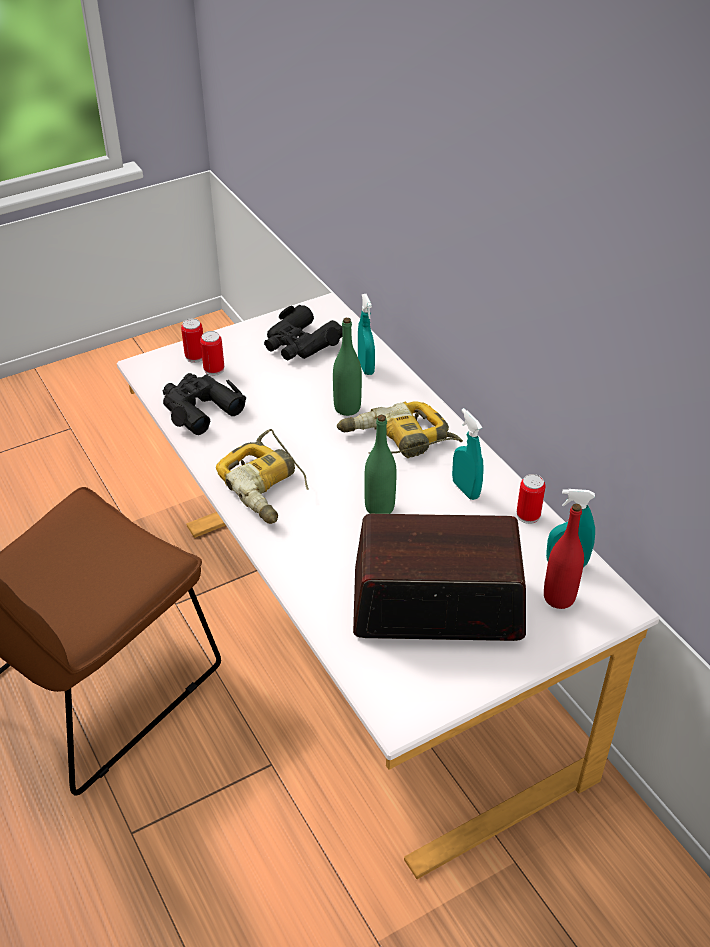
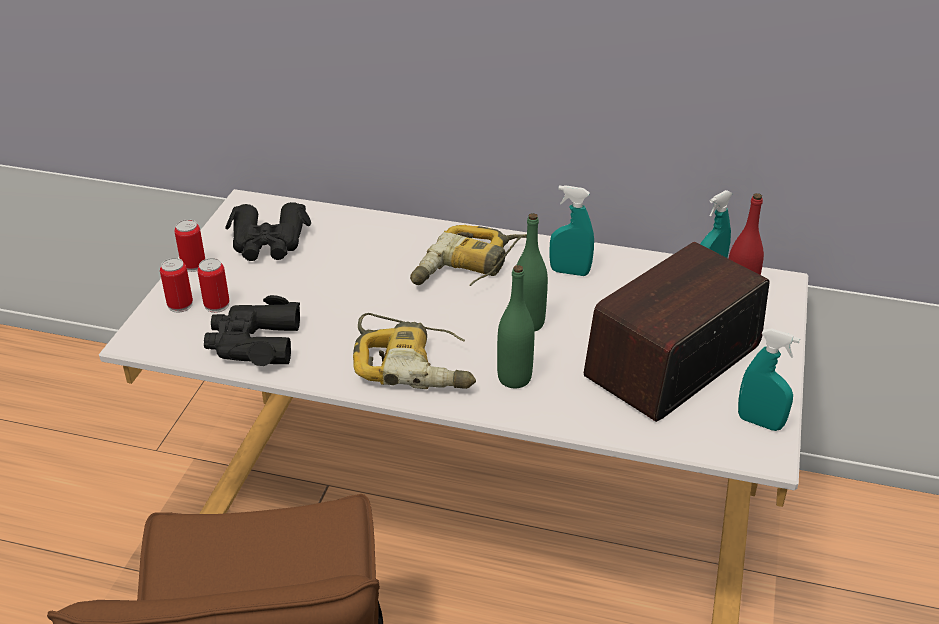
camera: 45 degrees left, 5 degrees down
green bottle [333,318,362,416] -> green bottle moved to [497,265,534,388]
turquoise spray bottle [358,294,375,375] -> turquoise spray bottle moved to [738,328,800,431]
can [517,474,546,524] -> can moved to [174,219,205,272]

